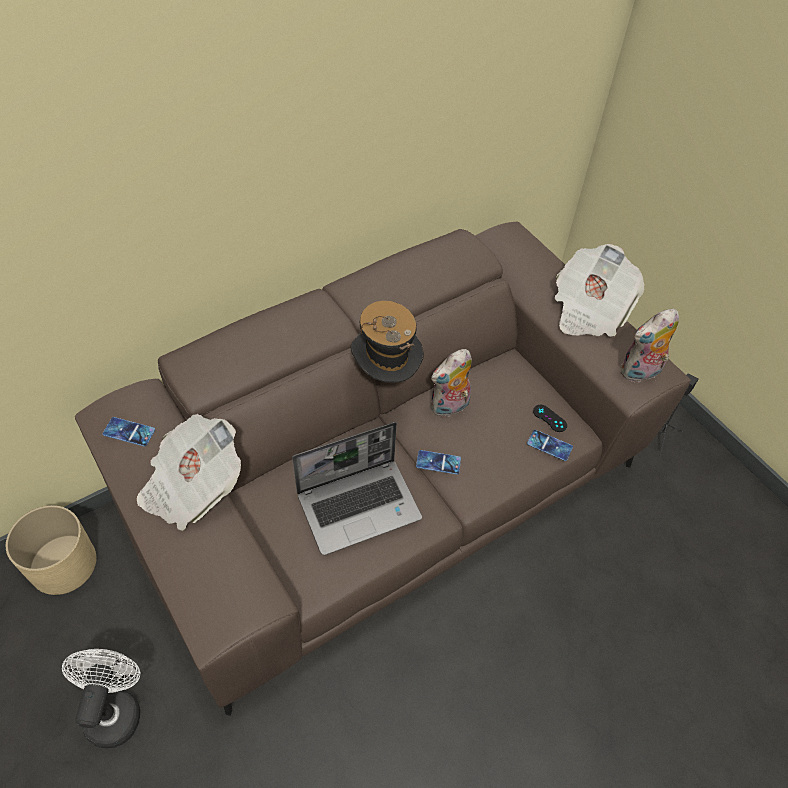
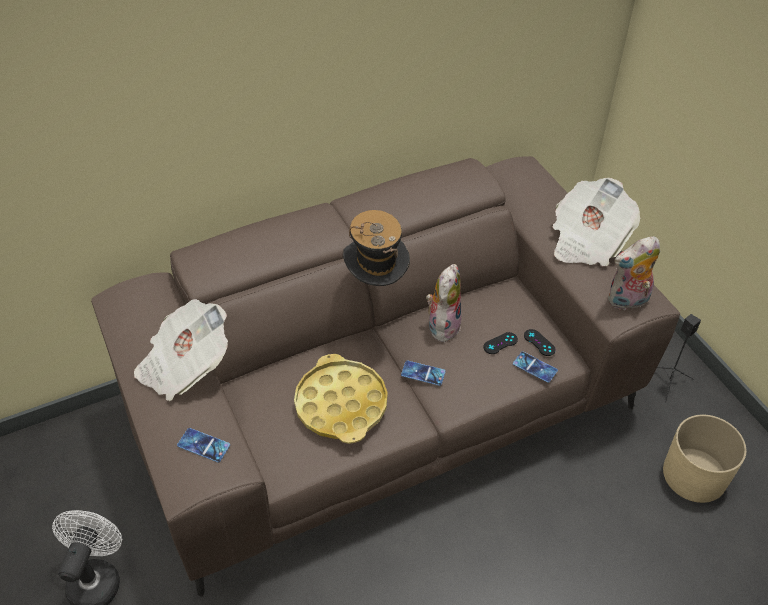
camera: 10 degrees right, 5 degrees down
beige planter [6,505,96,595] -> beige planter moved to [663,415,746,503]
phone [102,417,155,447] -> phone moved to [177,428,230,462]
laptop [292,422,422,555] -> yellow tray [294,354,388,444]
plush toy [431,349,472,417] -> plush toy turned 135 degrees clockwise [426,264,461,342]
none -> black game controller [483,332,518,354]

